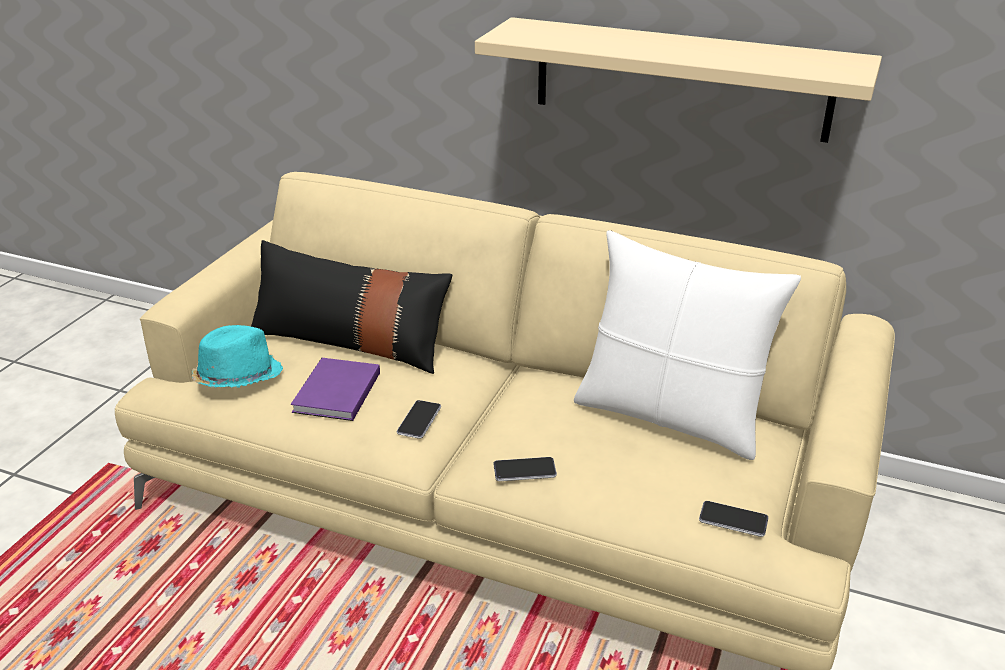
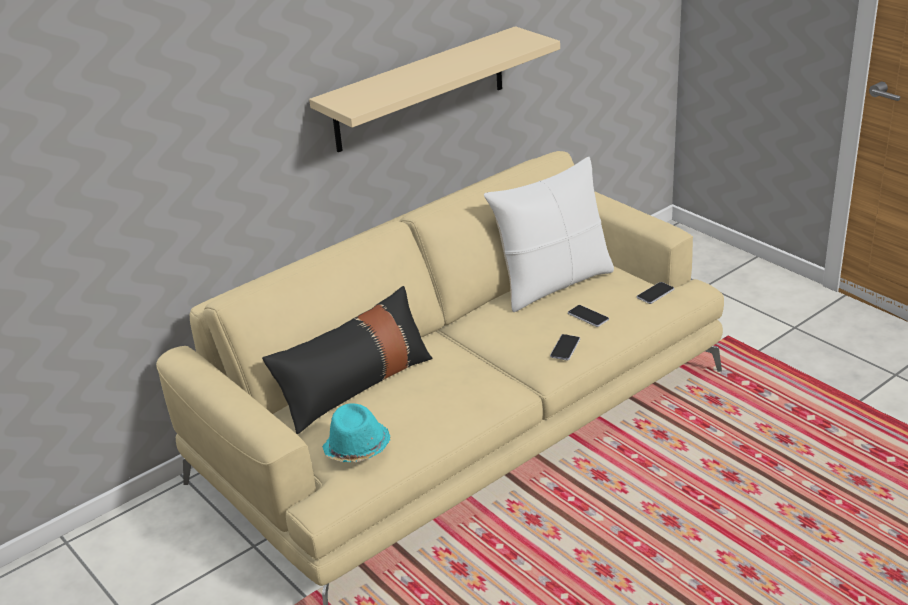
camera: 60 degrees left, 0 degrees up
purple book [291,358,380,421] -> none
phone [397,400,441,439] -> phone moved to [568,305,609,327]

